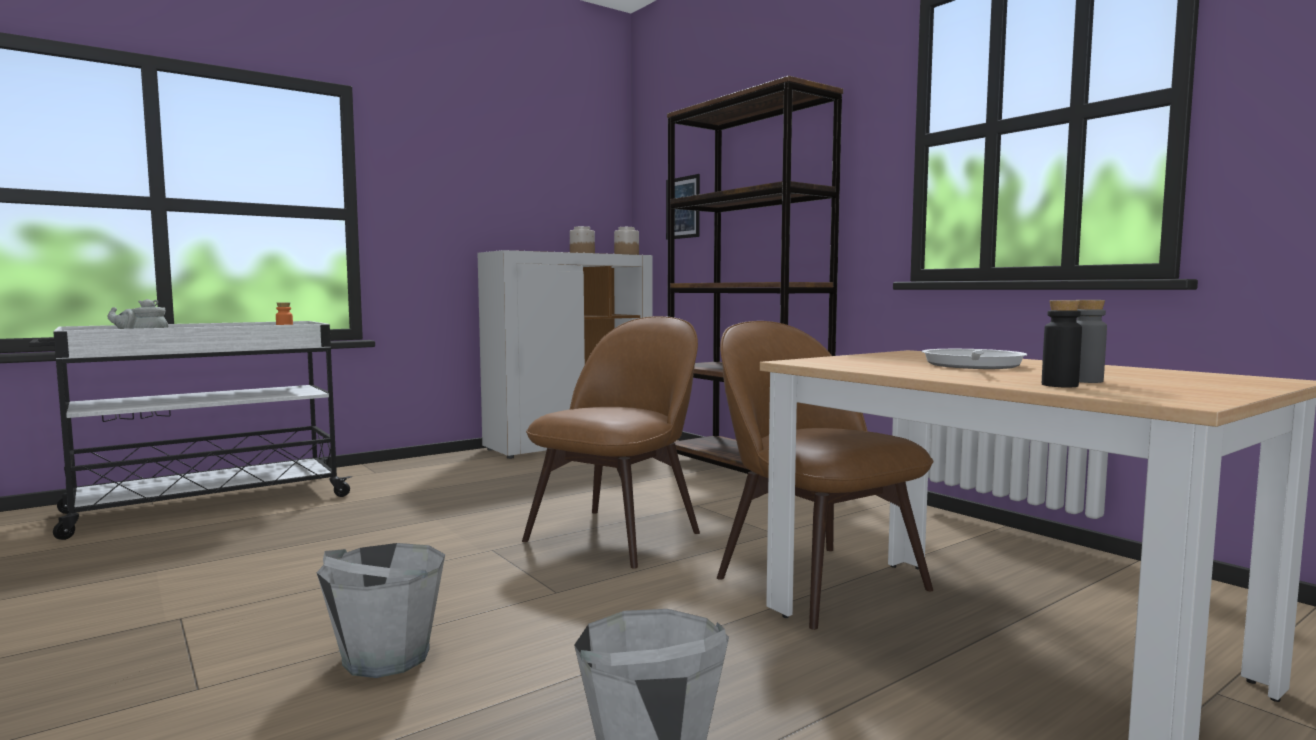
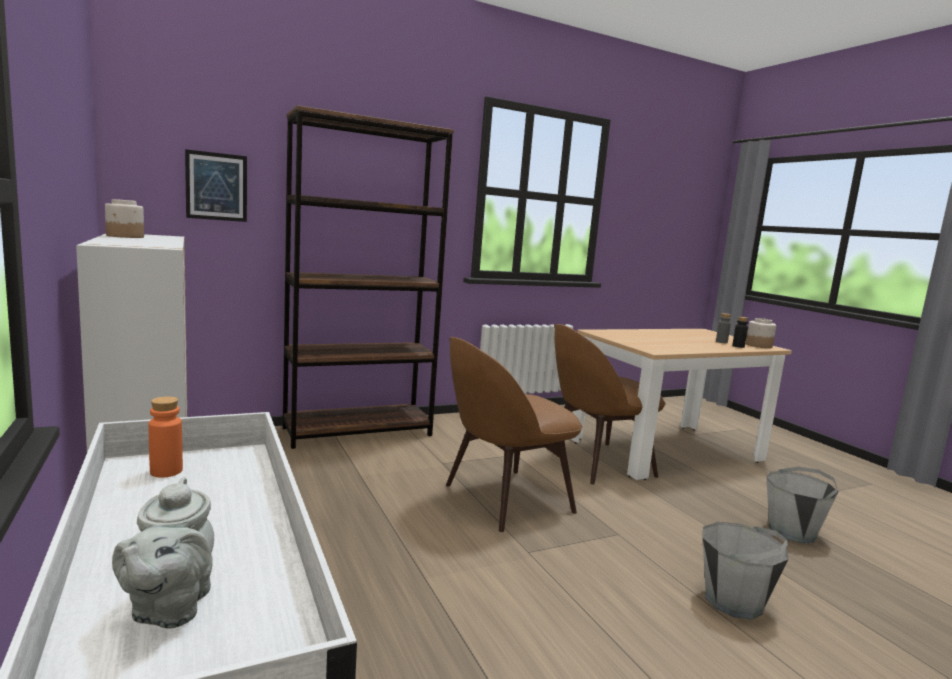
camera: 80 degrees left, 5 degrees up
brown chair [522,316,700,569] -> brown chair turned 75 degrees counterclockwise [446,337,583,532]
jar [614,227,639,255] -> jar moved to [746,318,776,348]
frying pan [922,349,1027,369] -> none

